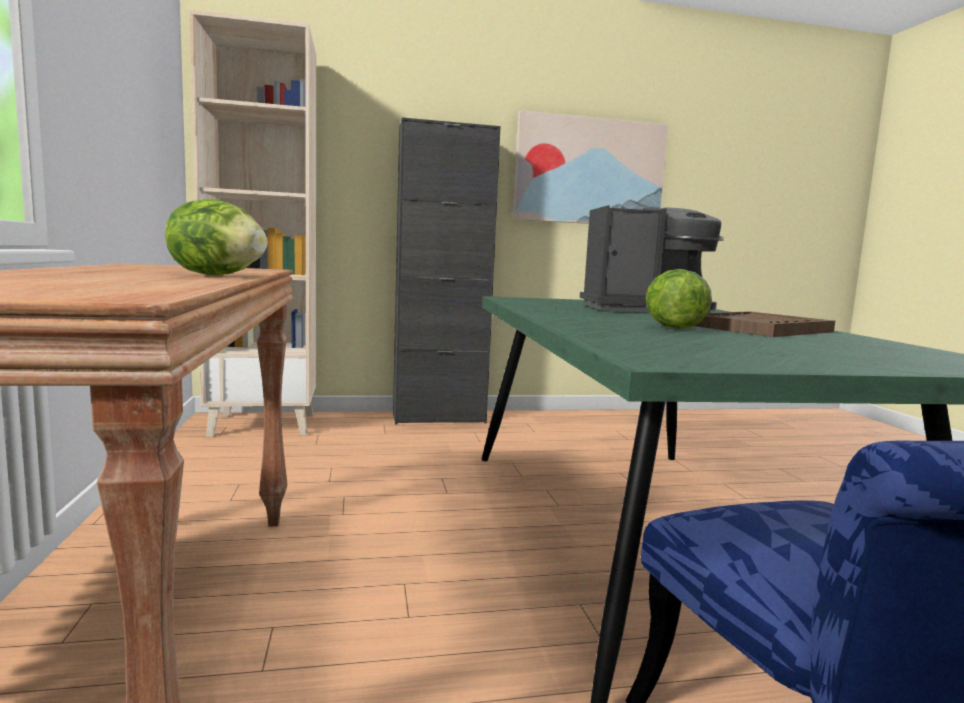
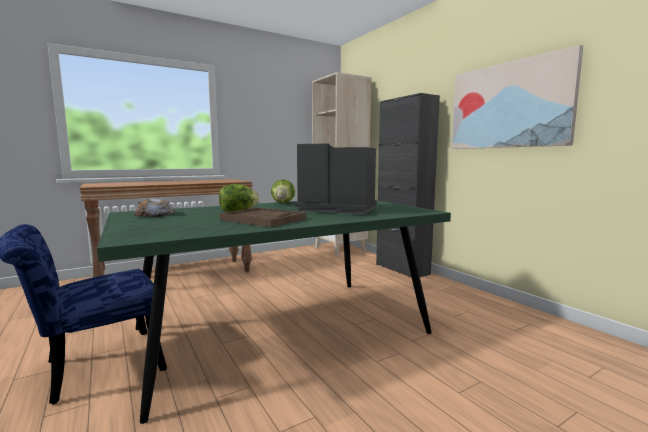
camera: 70 degrees right, 0 degrees up
lettuce [165,199,267,276] -> lettuce moved to [271,179,295,203]
coffee machine [580,205,724,313] -> coffee machine turned 135 degrees clockwise [295,143,377,214]
none -> bread [134,198,175,217]

